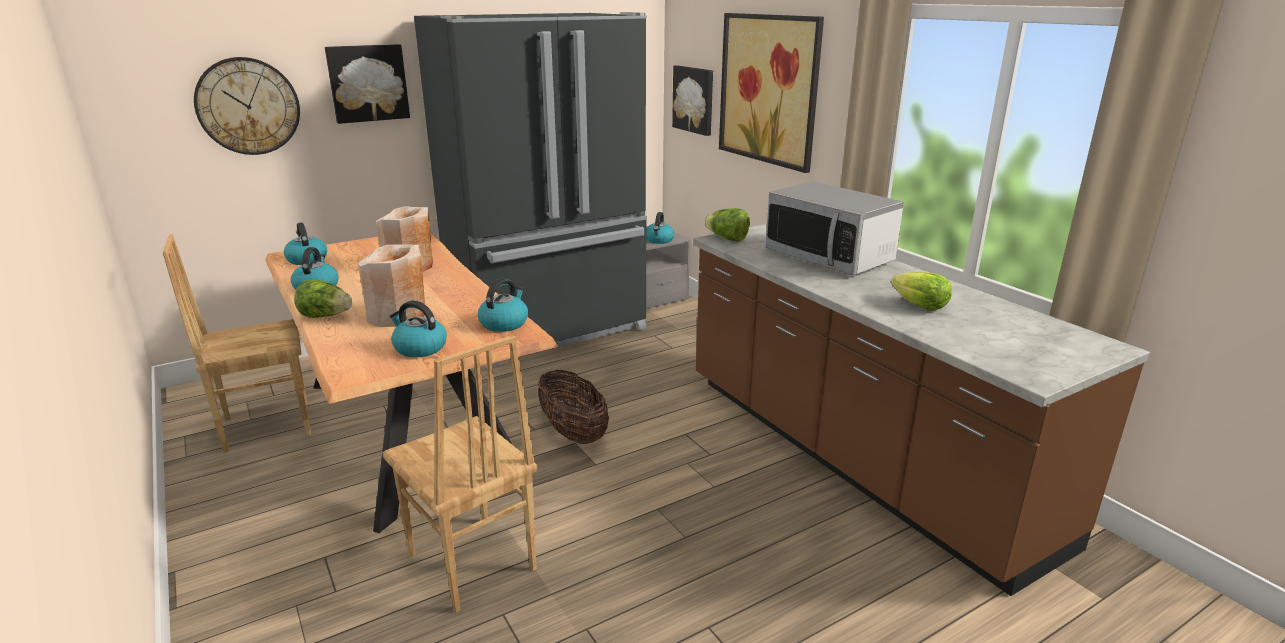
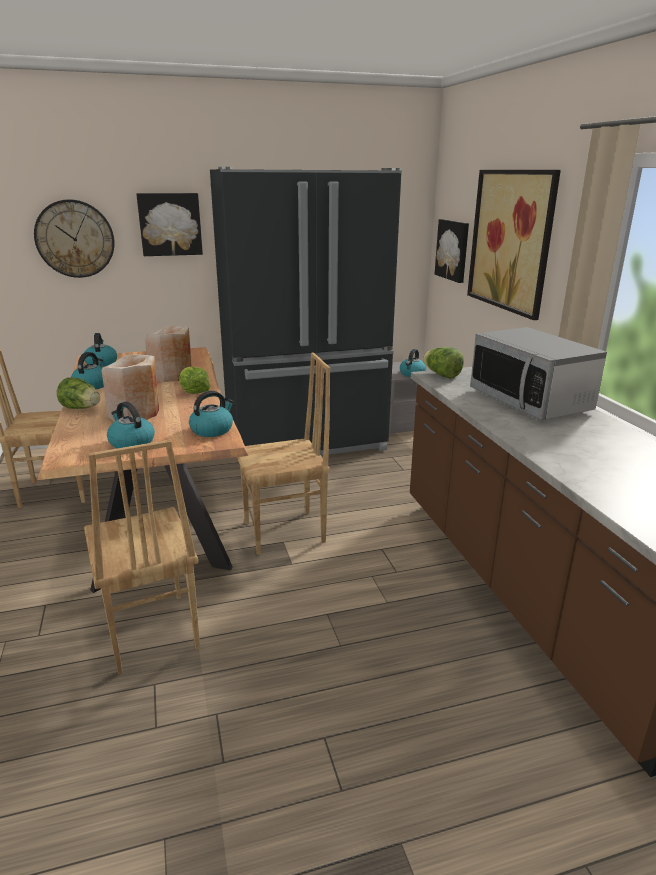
camera: 15 degrees right, 0 degrees up
basket [538,370,609,444] -> brown chair [237,352,330,555]
lettuce [891,272,952,311] -> lettuce moved to [179,367,210,394]

